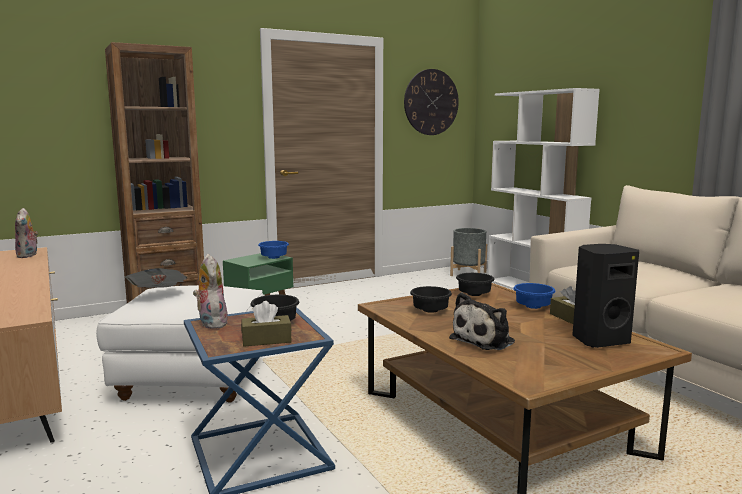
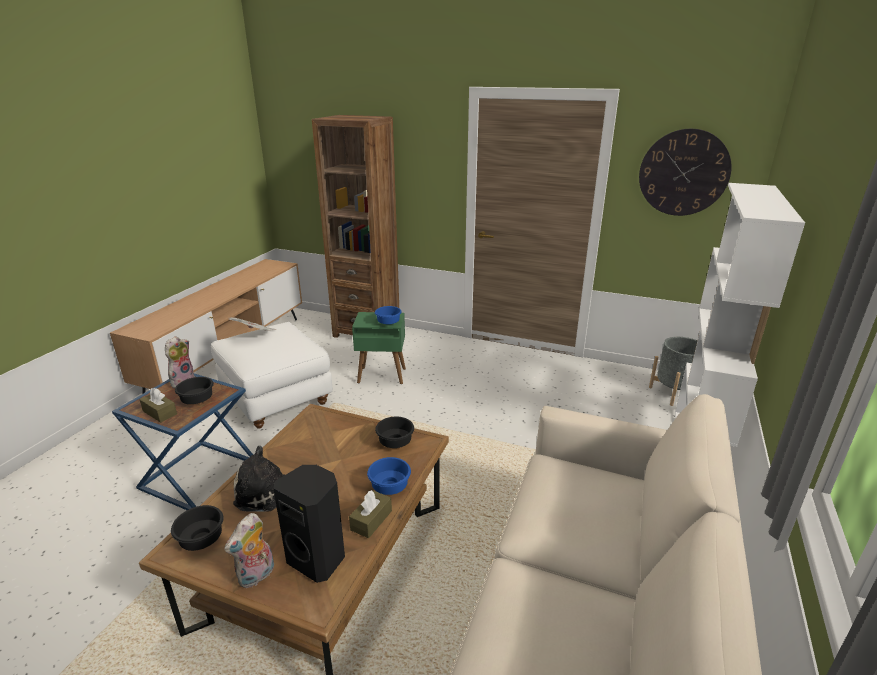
camera: 50 degrees right, 15 degrees up
plush toy [15,208,38,258] -> plush toy moved to [224,513,274,588]
black bowl [410,286,452,313] -> black bowl moved to [171,505,224,551]

